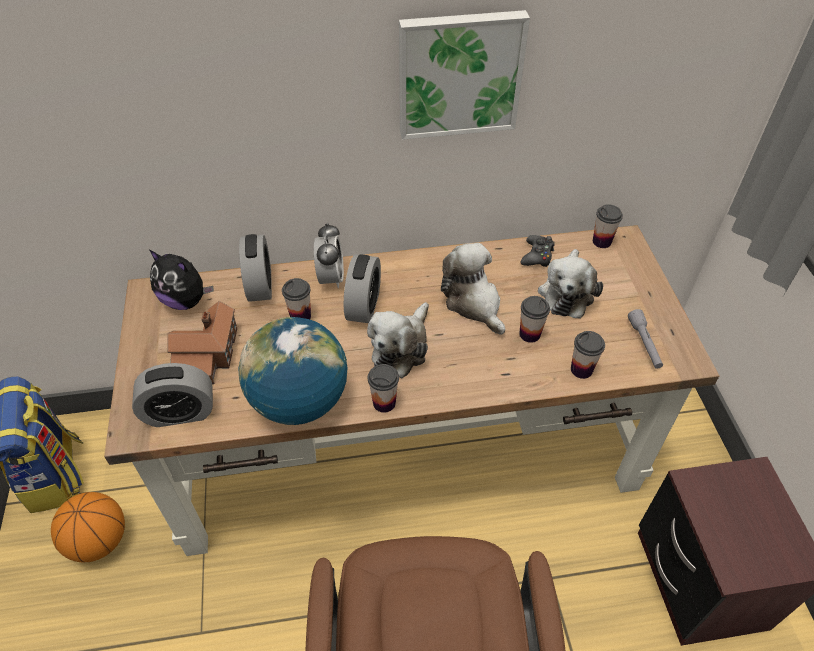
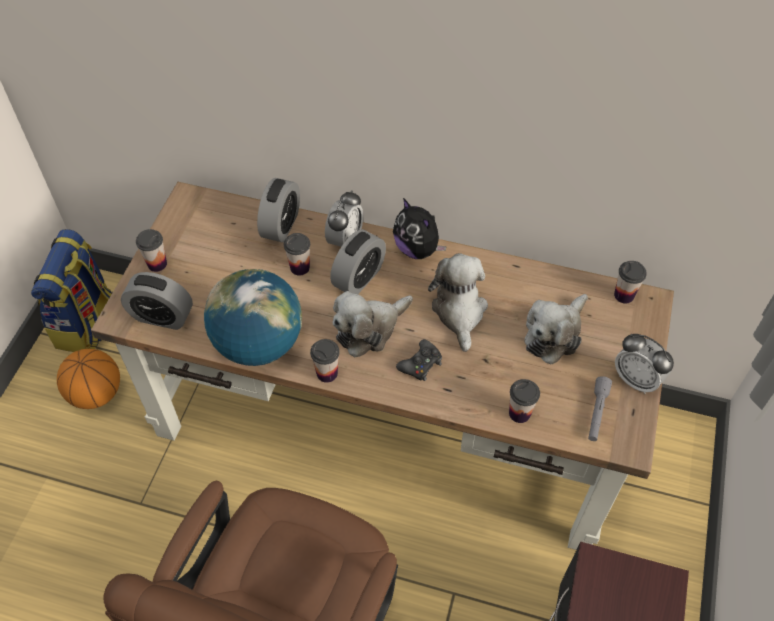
camera: 25 degrees right, 5 degrees up
plush toy [149,250,214,310] -> plush toy moved to [393,198,447,259]
toy house [167,301,237,384] -> none
picture [399,10,530,140] -> none
cup [520,296,550,343] -> cup moved to [136,229,167,272]
black game controller [521,235,555,267] -> black game controller moved to [396,339,442,381]
none -> alarm clock [615,334,674,394]

